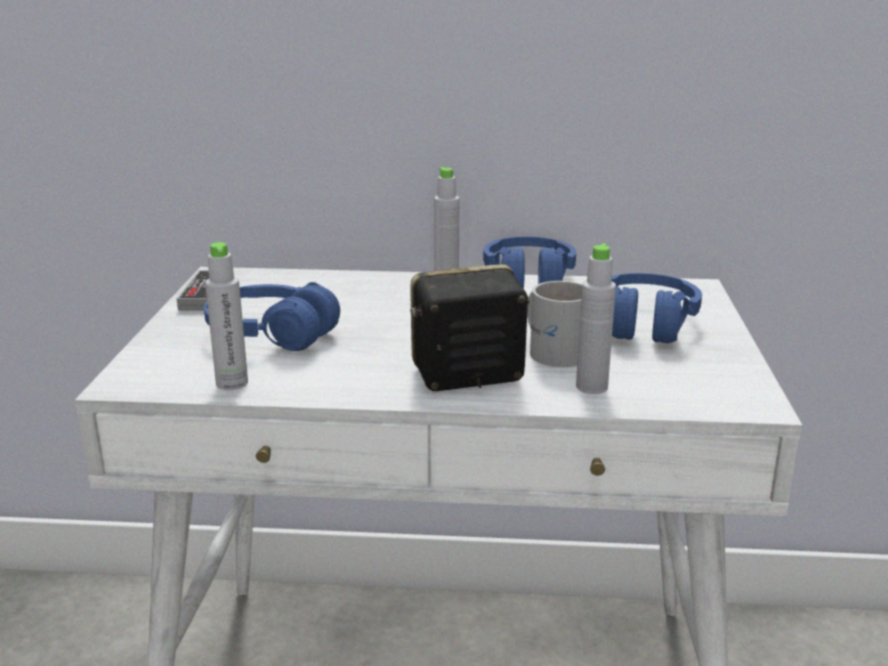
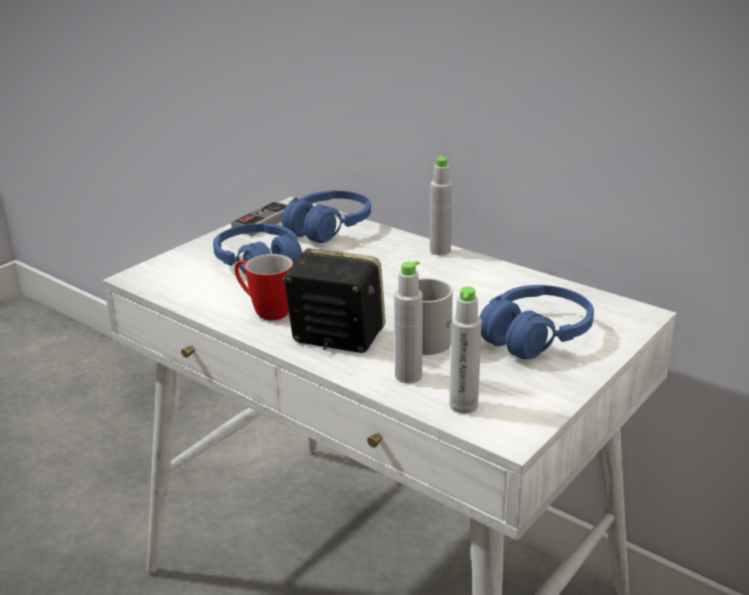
camera: 35 degrees right, 5 degrees up
grey bottle [205,242,248,390] -> grey bottle moved to [450,286,482,414]
blue headphones [483,237,576,289] -> blue headphones moved to [282,191,371,243]
none -> mug [235,254,293,320]

